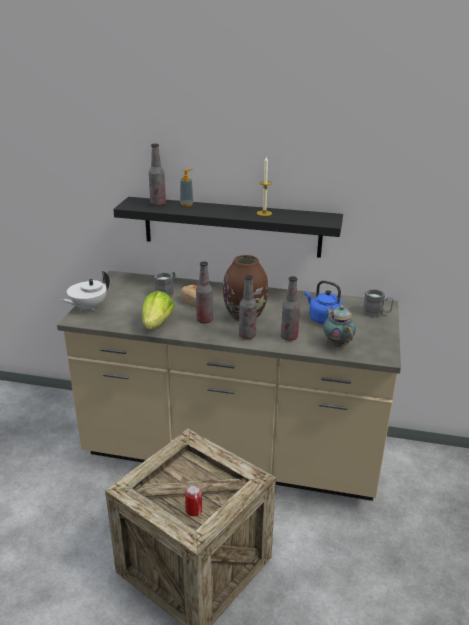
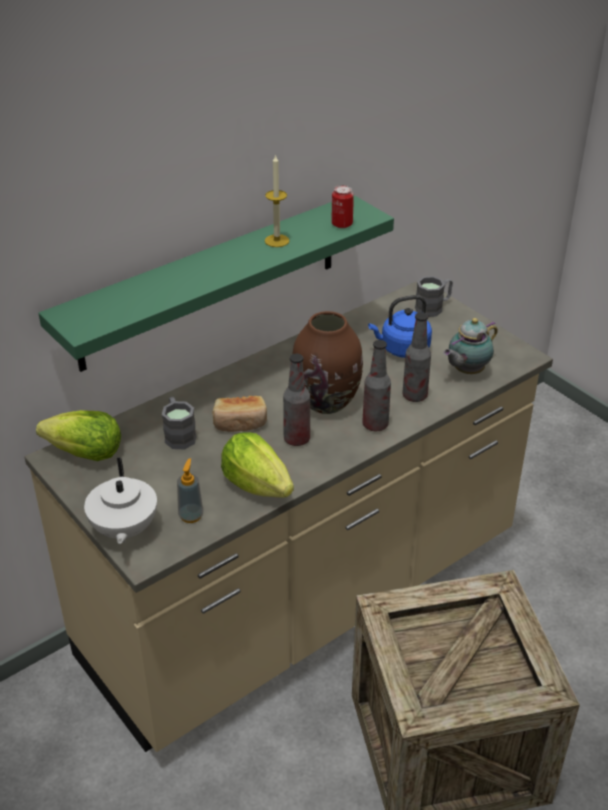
camera: 50 degrees left, 10 degrees up
black shelf [113,197,343,258] -> green shelf [38,195,394,372]
bottle [149,144,166,206] -> none
soap dispenser [180,169,194,206] -> soap dispenser moved to [177,458,203,523]
can [185,484,202,516] -> can moved to [331,185,354,228]
teapot [323,305,356,347] -> teapot turned 60 degrees counterclockwise [443,318,498,374]
none -> lettuce [36,410,121,461]

